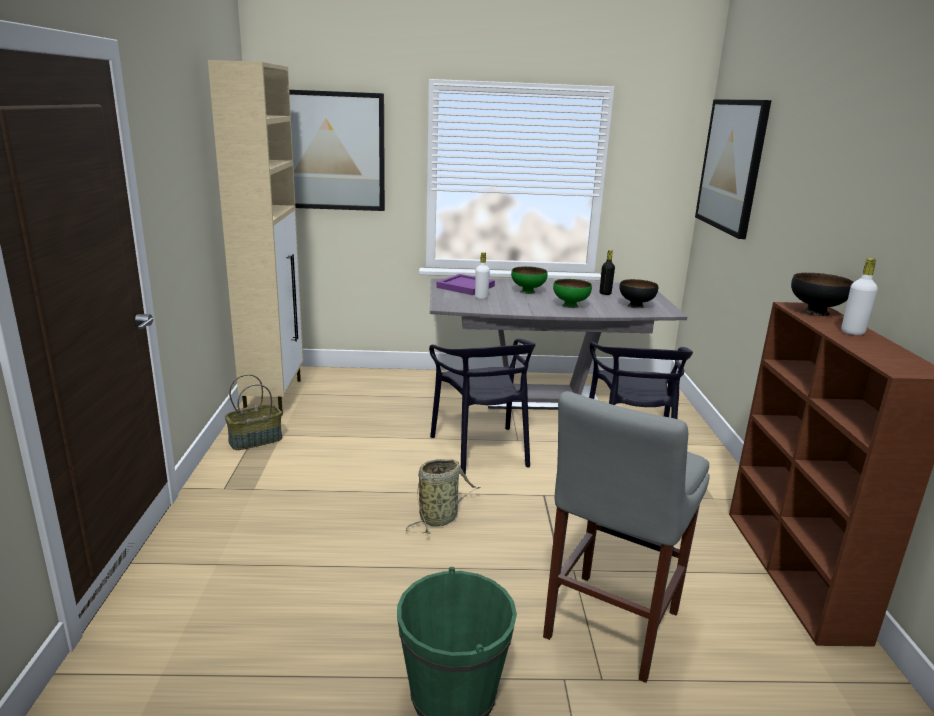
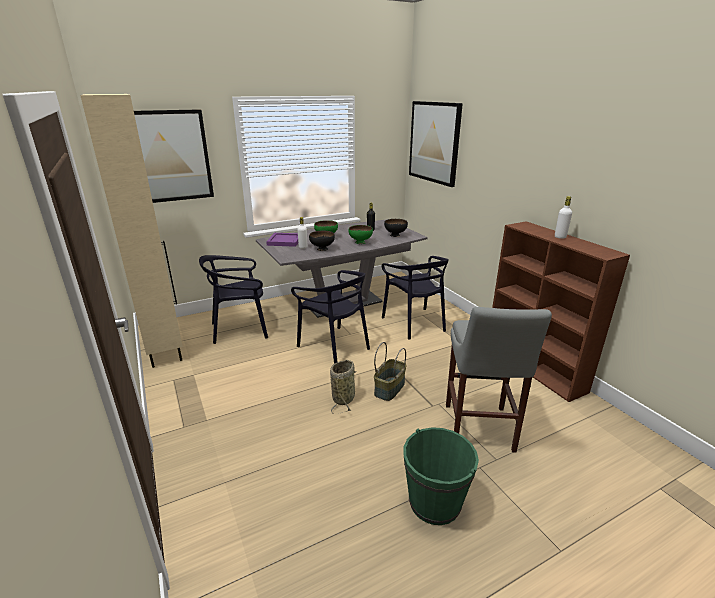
camera: 25 degrees left, 5 degrees up
basket [225,374,282,450] -> basket moved to [374,342,406,401]
black bowl [791,273,853,316] -> black bowl moved to [309,231,335,251]
none -> black chair [199,255,268,344]

